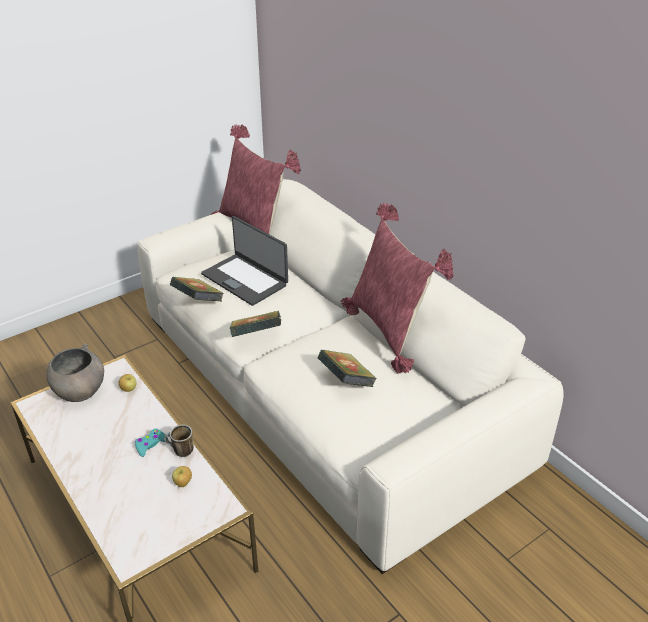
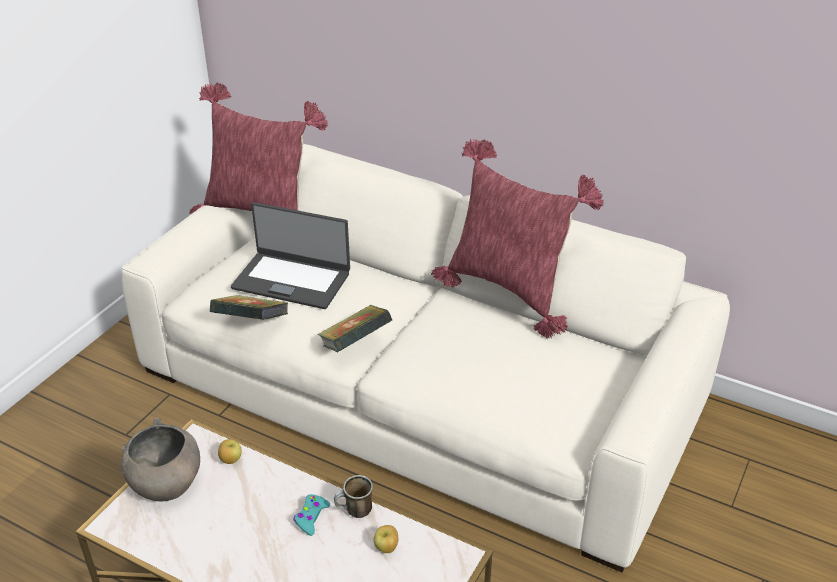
camera: 25 degrees left, 0 degrees up
book [318,350,377,387] -> none

